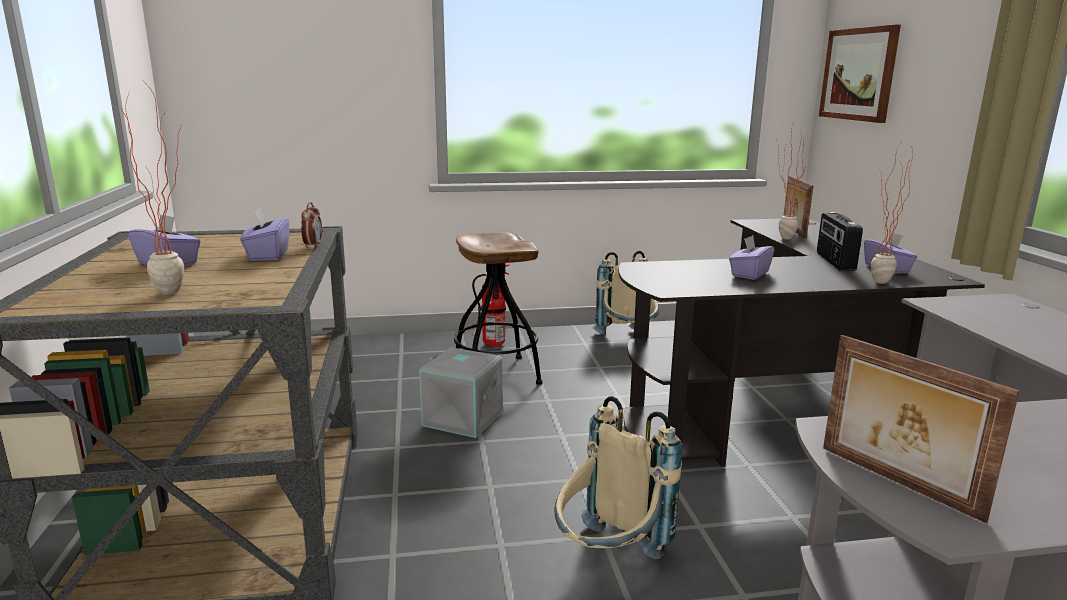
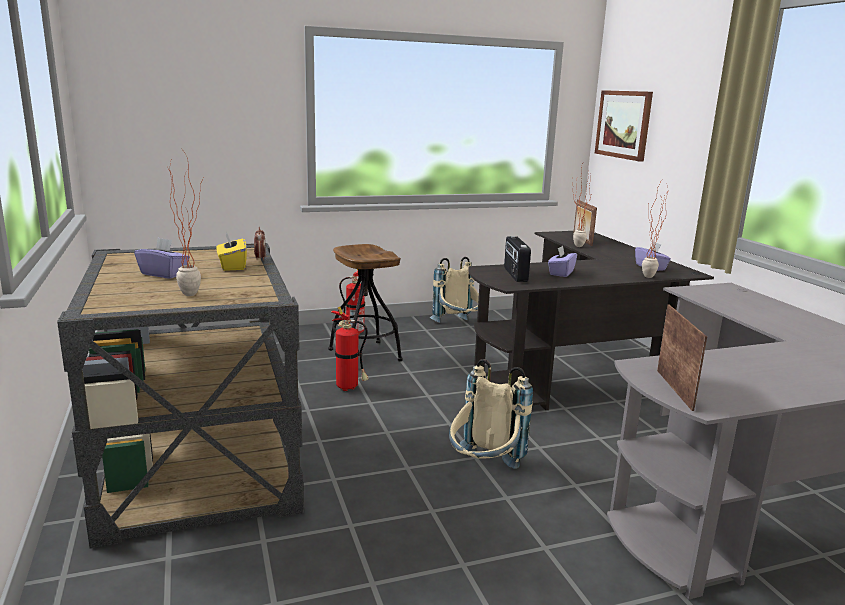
camera: 10 degrees left, 0 degrees up
purple tissue box [240,207,289,261] -> yellow tissue box [216,232,247,271]
grey storage box [419,347,503,438] -> fire extinguisher [331,307,369,391]
radio [817,212,863,271] -> radio moved to [504,236,531,282]
picture frame [823,335,1020,523] -> picture frame turned 135 degrees counterclockwise [657,305,707,411]

